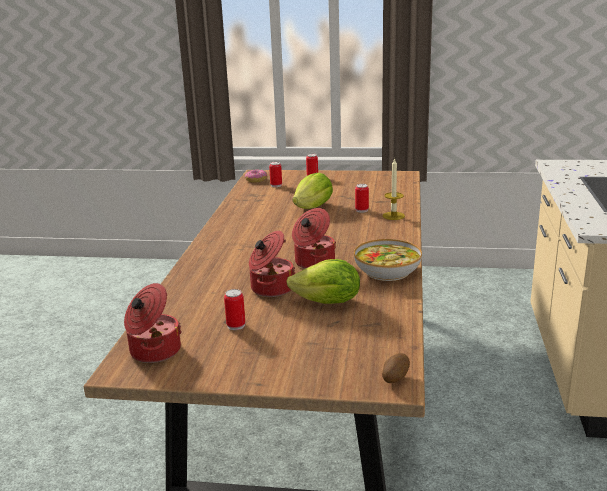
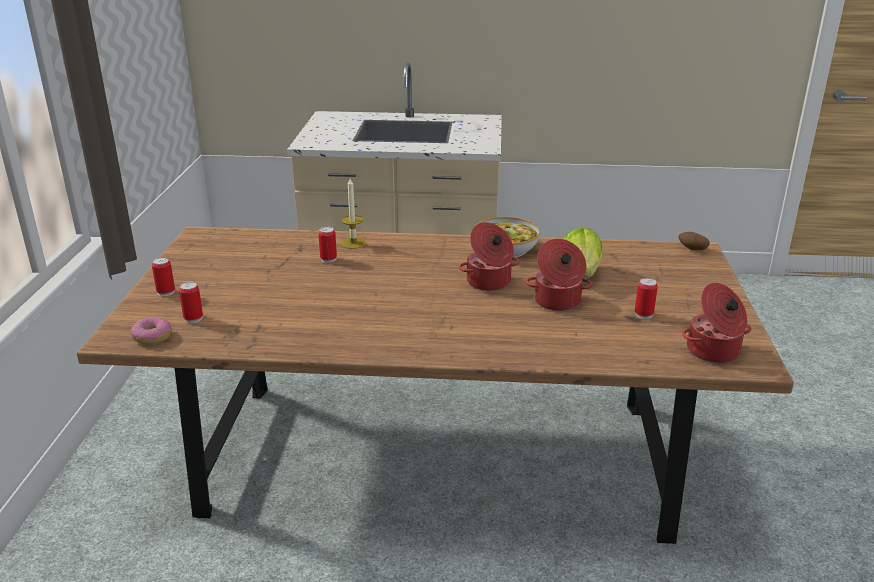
camera: 95 degrees left, 5 degrees up
lettuce [293,173,333,209] -> none

